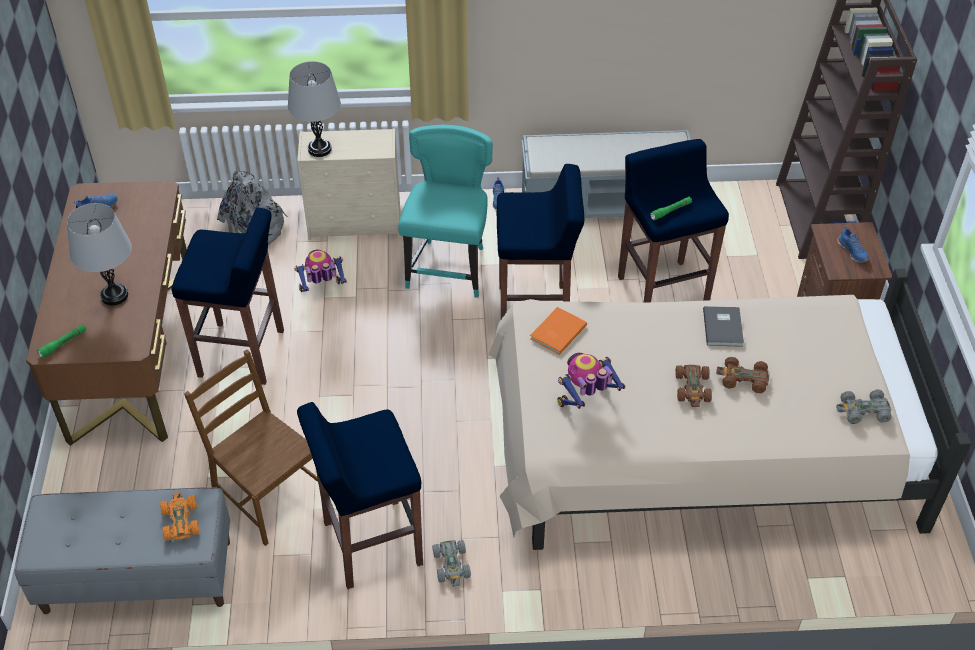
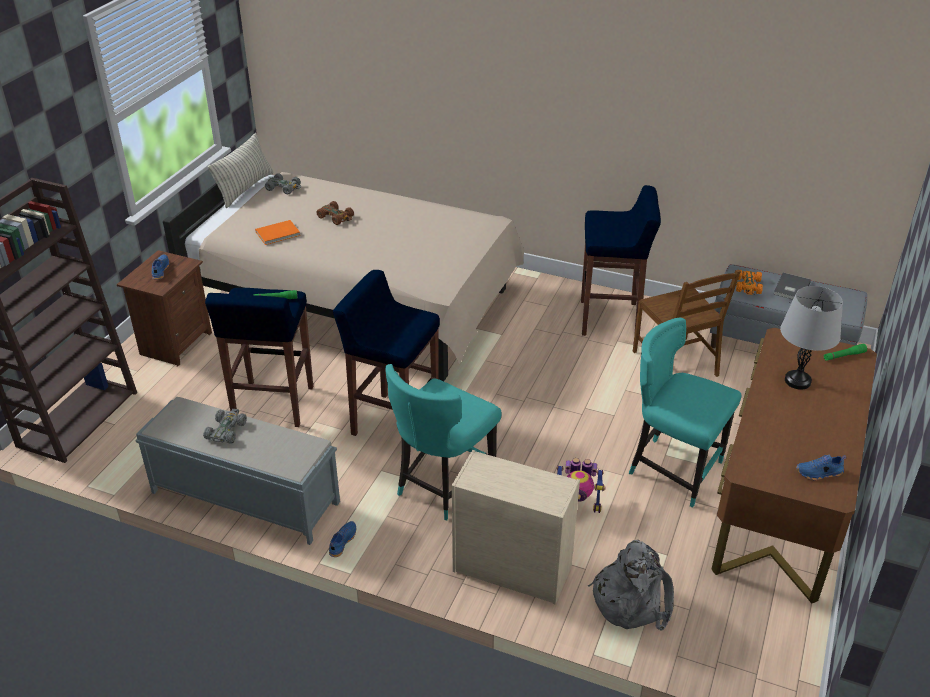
camera: 155 degrees left, 10 degrees down
blue stool [171,208,284,385] -> turquoise chair [629,318,741,508]
grey table lamp [288,61,341,157] -> none
grey toy car [432,540,471,587] -> grey toy car moved to [203,409,247,444]
orange book [530,307,587,355] -> orange book moved to [255,220,300,245]
toy robot [557,353,625,409] -> none
brown toy car [676,365,712,407] -> none
grey book [703,306,744,347] -> grey book moved to [773,273,811,300]
none -> pillow [208,133,274,208]

